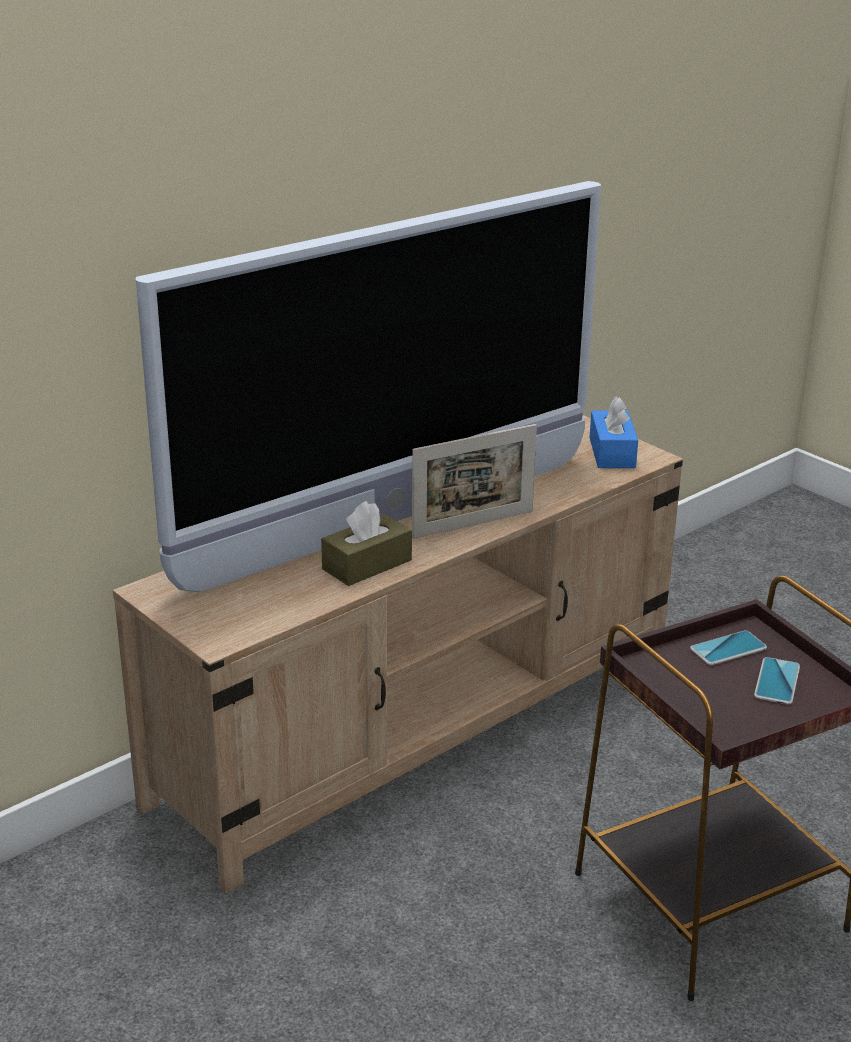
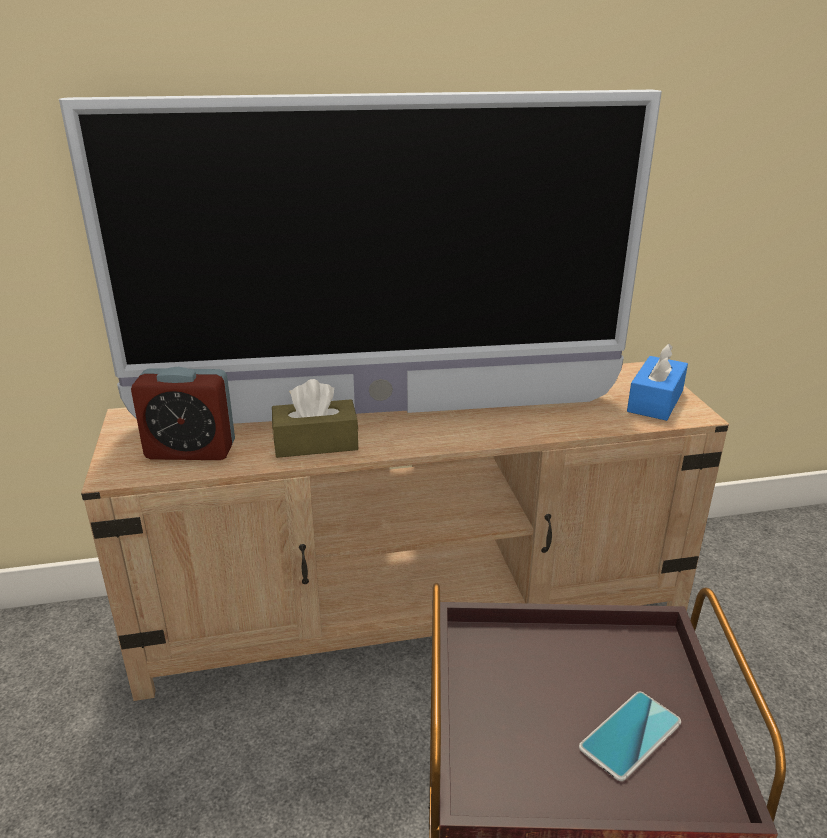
camera: 30 degrees right, 0 degrees up
picture frame [412,424,537,539] -> none
phone [690,630,767,665] -> none
none -> alarm clock [131,367,235,460]

